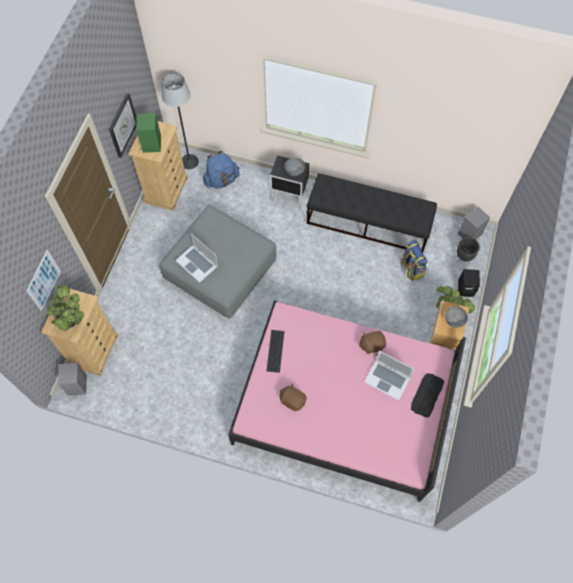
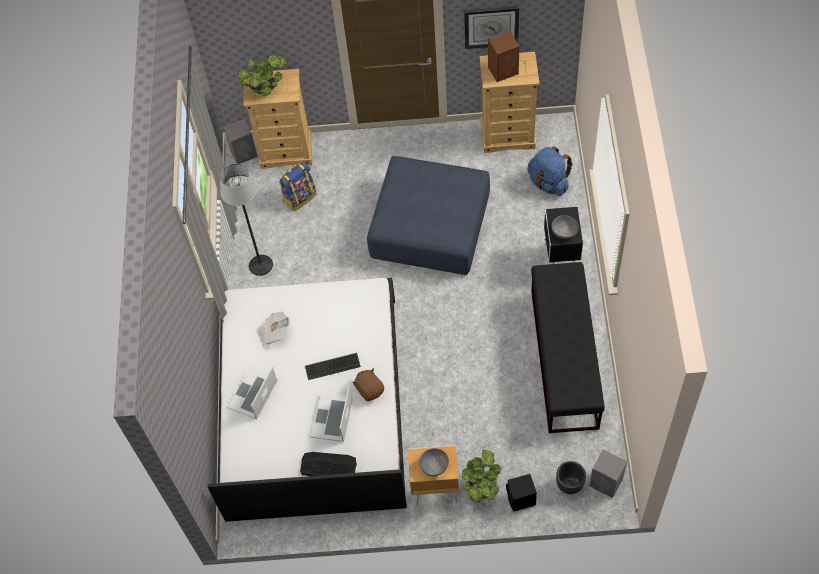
camera: 75 degrees right, 5 degrees down
picture [27,250,61,311] -> none
green speaker [136,113,161,153] -> brown speaker [488,31,520,82]
grey ottoman [159,205,276,319] -> blue ottoman [367,156,490,275]
floor lamp [162,73,199,169] -> floor lamp moved to [220,164,273,276]
laptop [175,233,218,283] -> laptop moved to [227,366,277,419]
pink bed [228,300,466,502] -> white bed [207,278,407,522]
keyboard [267,330,284,373] -> keyboard moved to [305,353,361,380]
brown plush toy [280,383,307,411] -> newspaper [256,312,290,345]
backpack [400,240,427,281] -> backpack moved to [279,162,316,211]

